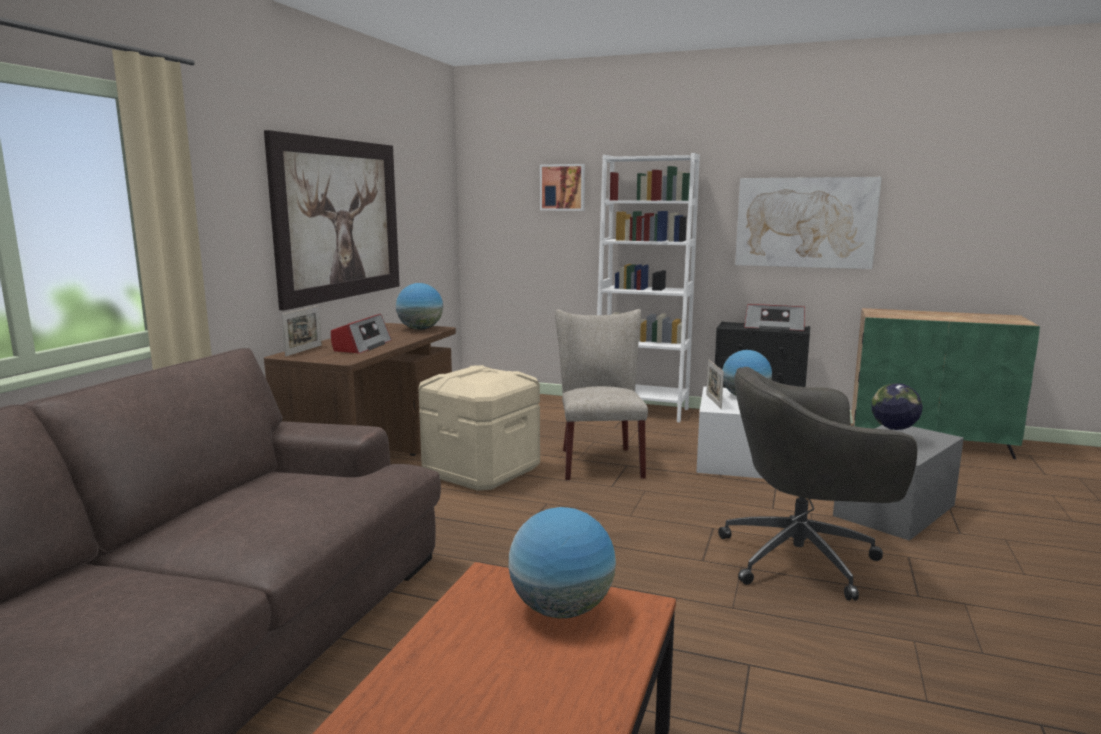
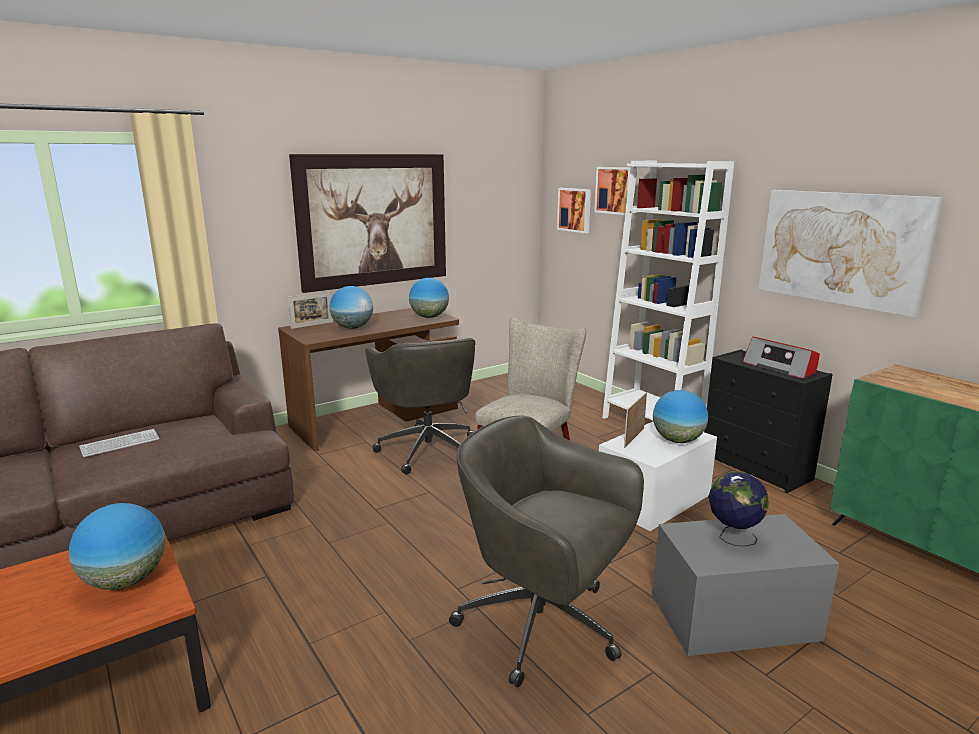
camera: 35 degrees right, 5 degrees up
radio [331,314,392,354] -> globe [330,286,373,329]
beige storage box [419,365,540,491] -> grey office chair [366,338,475,475]
none -> keyboard [79,429,159,457]
none -> picture [557,188,591,233]

